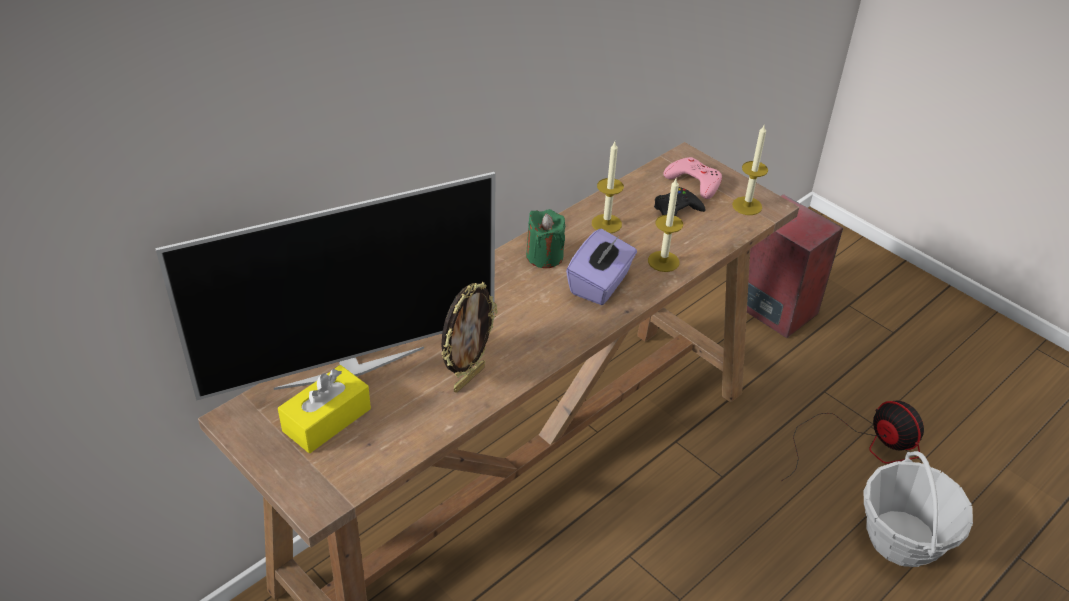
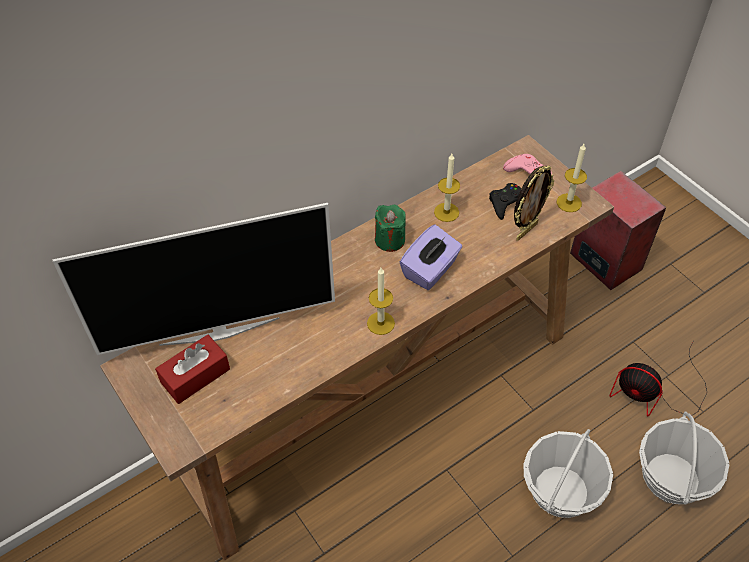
camera: 10 degrees right, 10 degrees up
yellow tissue box [278,365,371,453] -> red tissue box [155,334,230,404]
picture frame [441,282,498,392] -> picture frame moved to [514,165,554,241]
candle [648,179,683,272] -> candle moved to [367,268,395,335]
fan [781,401,924,481] -> fan turned 150 degrees clockwise [610,342,707,416]
none -> basket [523,429,613,518]

